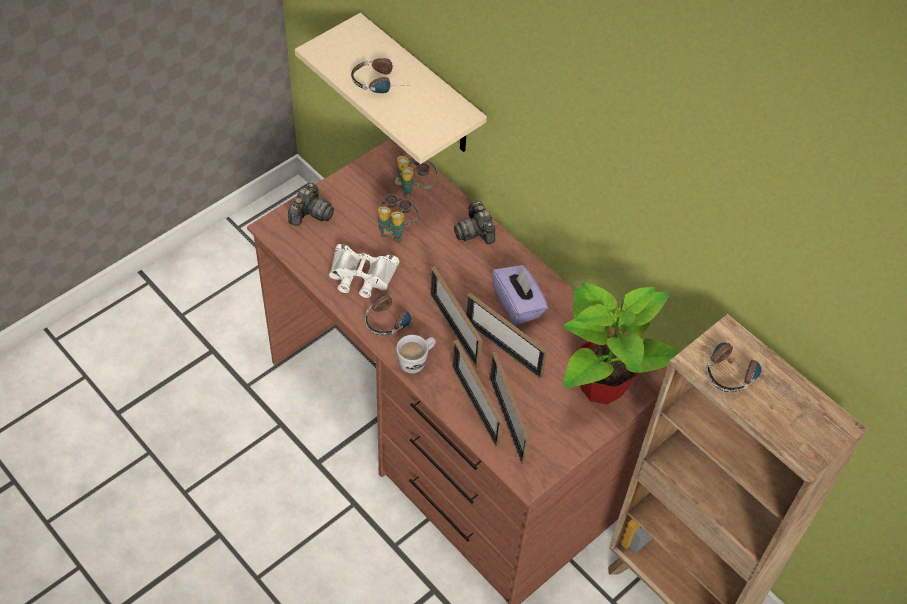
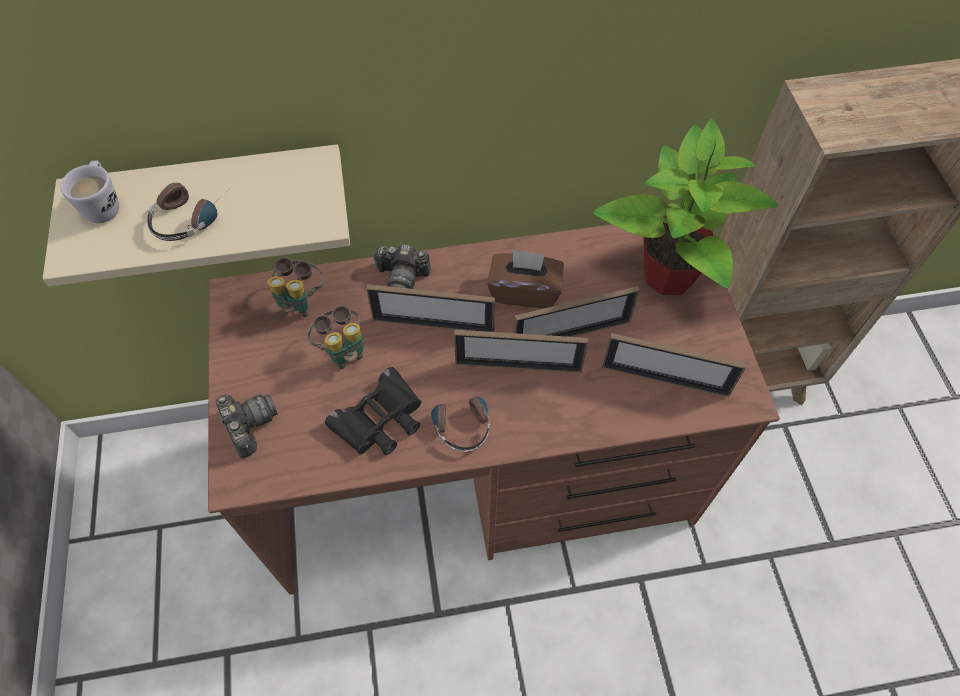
camera: 55 degrees left, 5 degrees up
white binoculars [329,244,400,298] -> black binoculars [325,367,422,455]
white mug [396,335,436,374] -> white mug moved to [60,160,119,223]
picture frame [452,339,504,448] -> picture frame moved to [366,284,495,332]
purple tissue box [492,265,548,326] -> brown tissue box [487,249,564,308]
headphones [706,342,768,392] -> none

